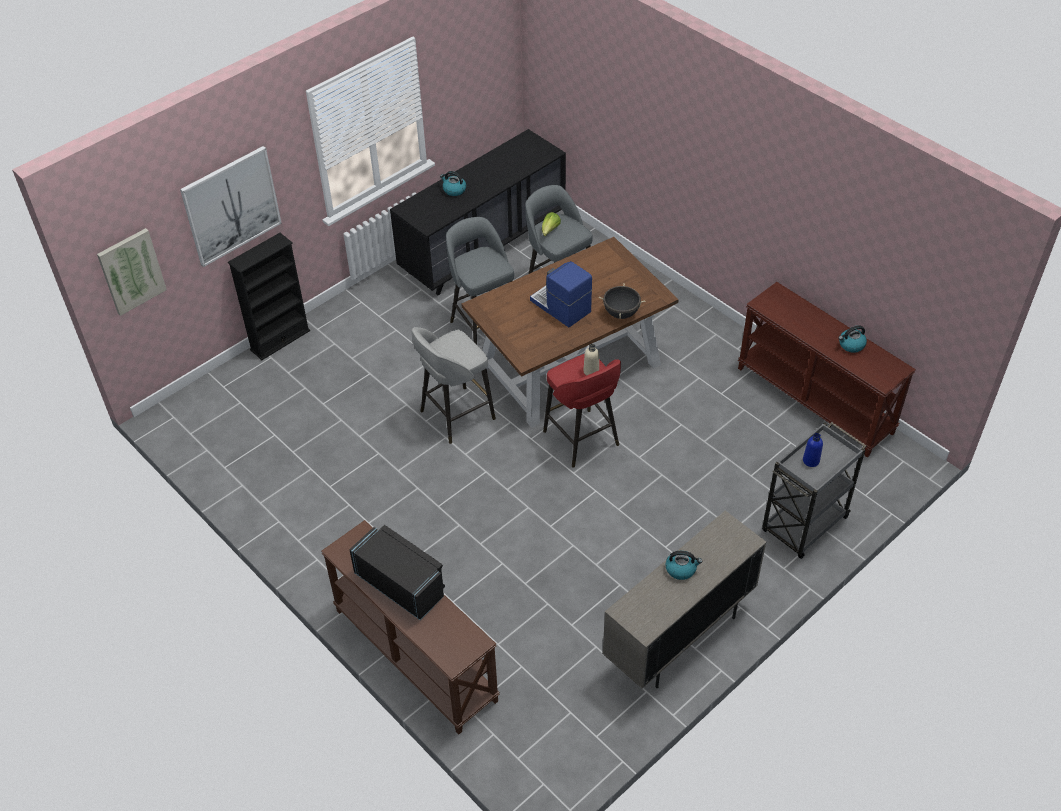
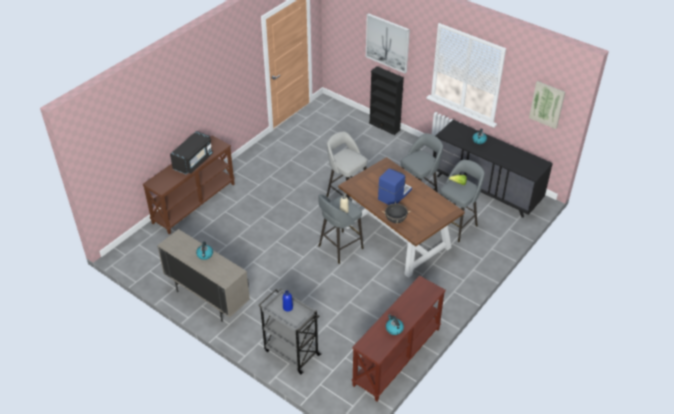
camera: 80 degrees right, 5 degrees down
picture [97,228,167,316] -> picture moved to [529,81,565,129]
red stool [543,354,621,468] -> grey stool [318,194,364,264]

